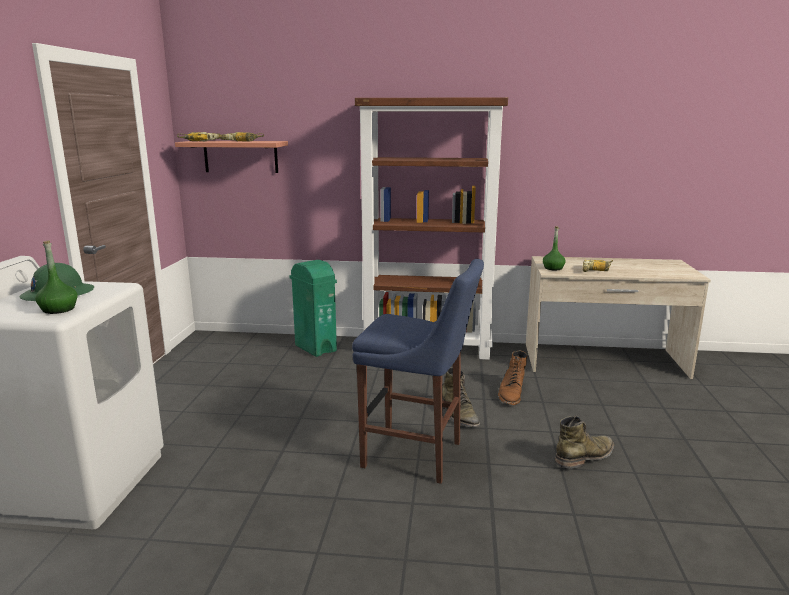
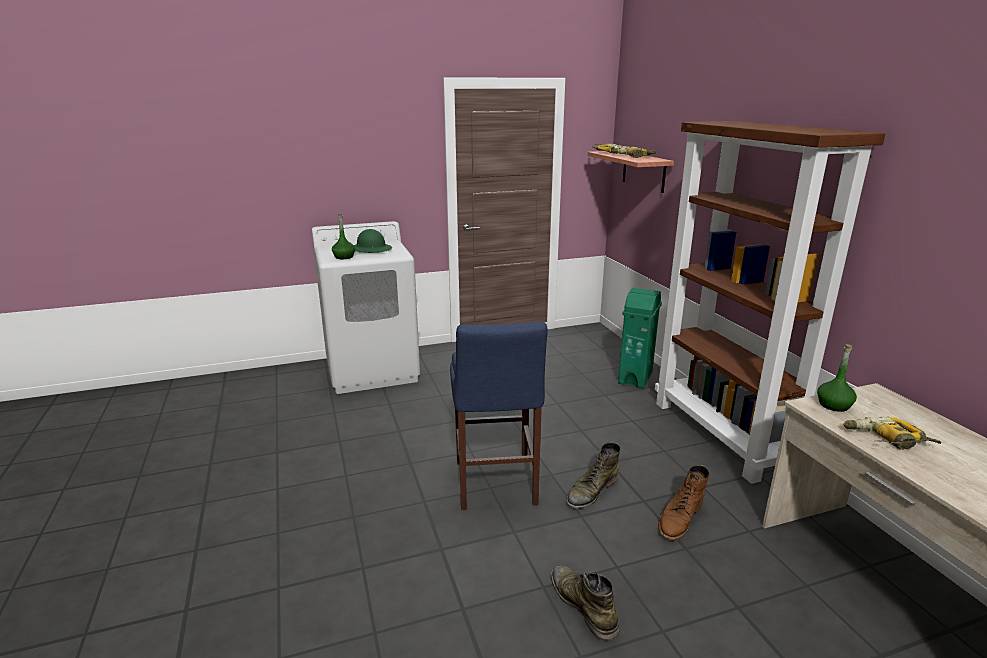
camera: 65 degrees right, 5 degrees up
brown boot [498,351,527,405] -> brown boot turned 45 degrees counterclockwise [658,465,710,541]
green boot [555,415,614,468] -> green boot turned 150 degrees counterclockwise [551,565,619,641]

